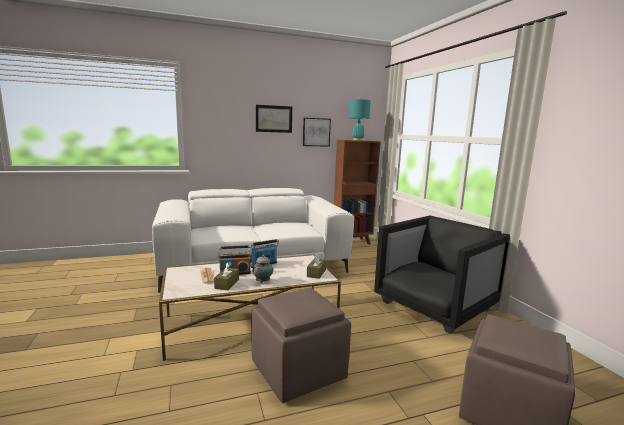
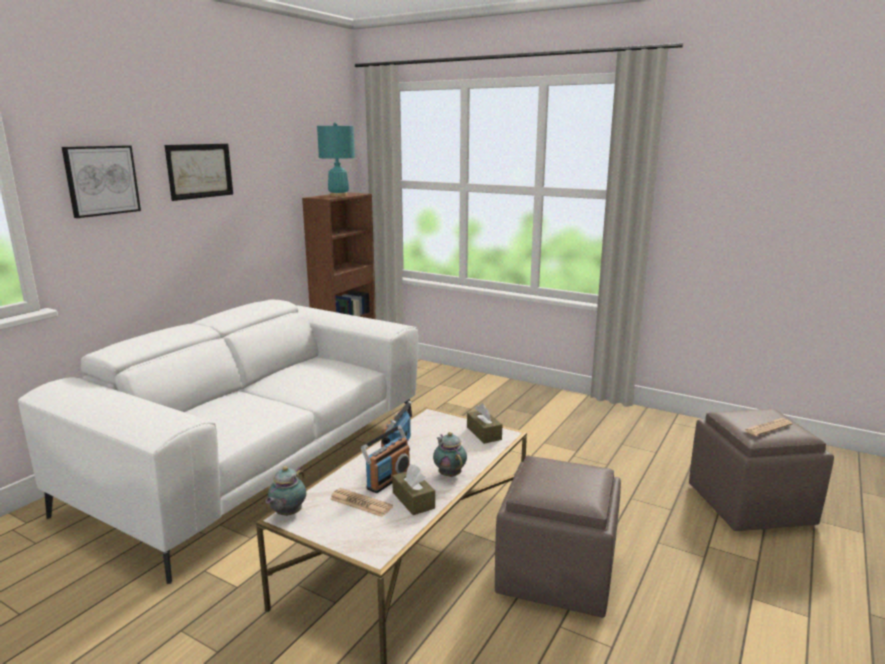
camera: 40 degrees left, 5 degrees up
picture [303,118,331,147] -> picture moved to [62,145,141,218]
black armchair [374,216,510,334] -> none
none -> teapot [265,466,306,516]
none -> newspaper [744,418,793,436]

